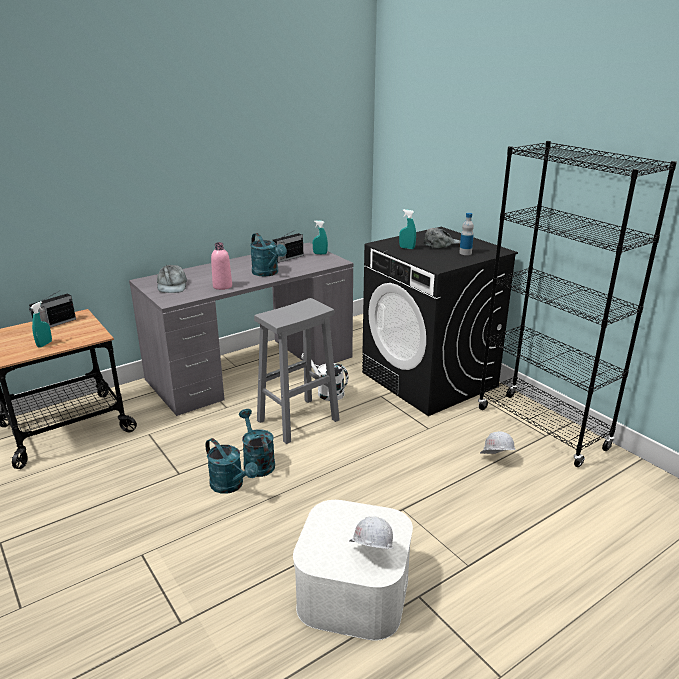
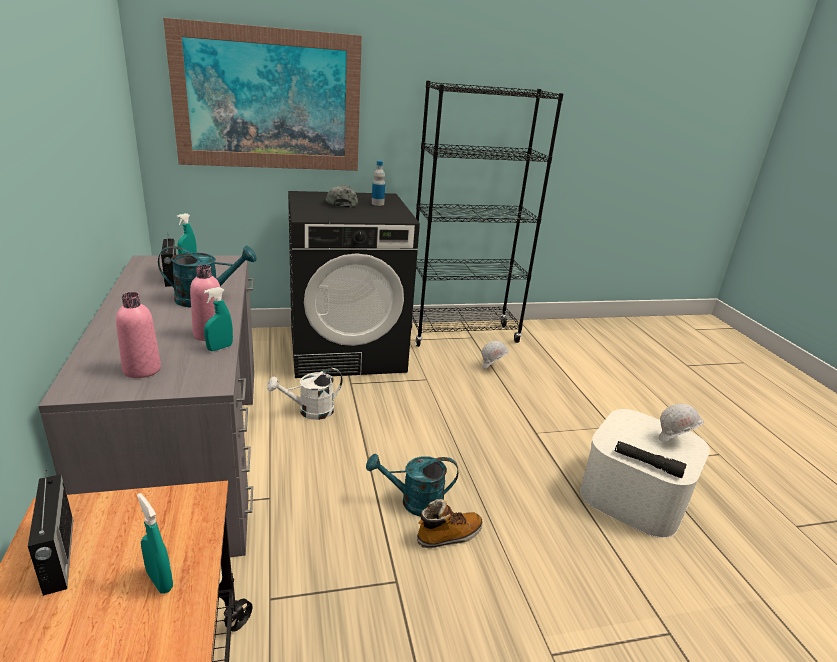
camera: 70 degrees left, 0 degrees up
grey cap [157,265,187,293] -> pink bottle [116,292,161,378]
turquoise watering can [206,438,258,494] -> boot [417,499,483,548]
grey stool [254,298,340,444] -> none
turquoise spray bottle [399,209,416,249] -> turquoise spray bottle moved to [204,287,233,351]
none -> picture [163,18,362,171]
none -> black flashlight [615,441,687,478]

